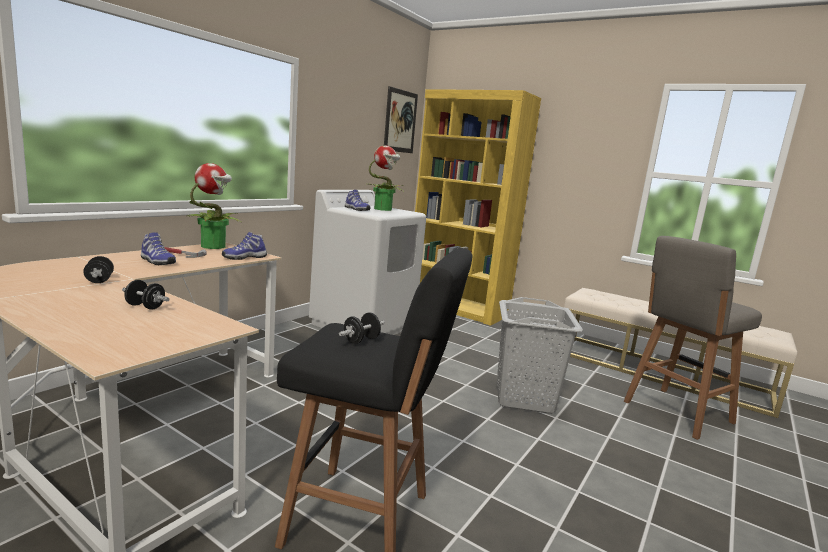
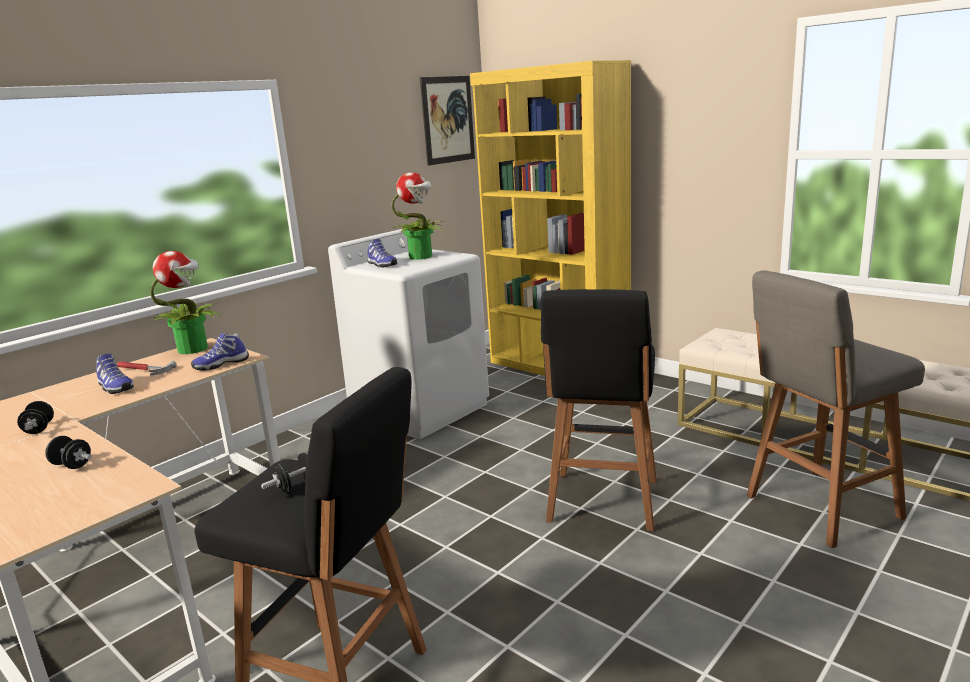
camera: 10 degrees right, 5 degrees up
grey laundry basket [497,297,583,414] -> black stool [541,289,657,531]

